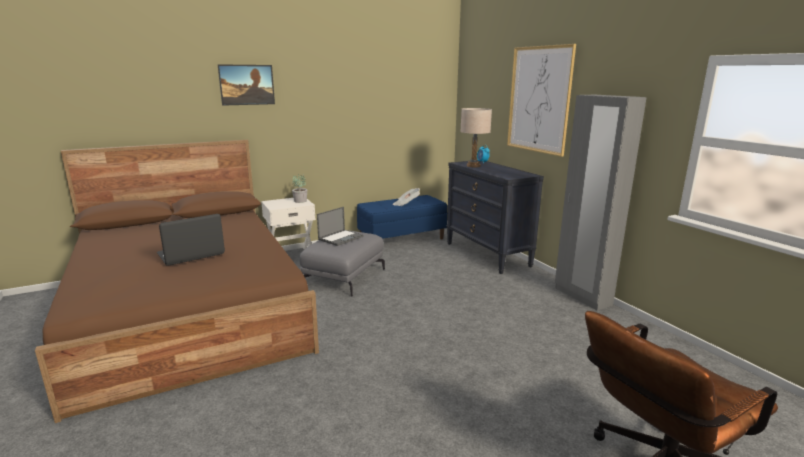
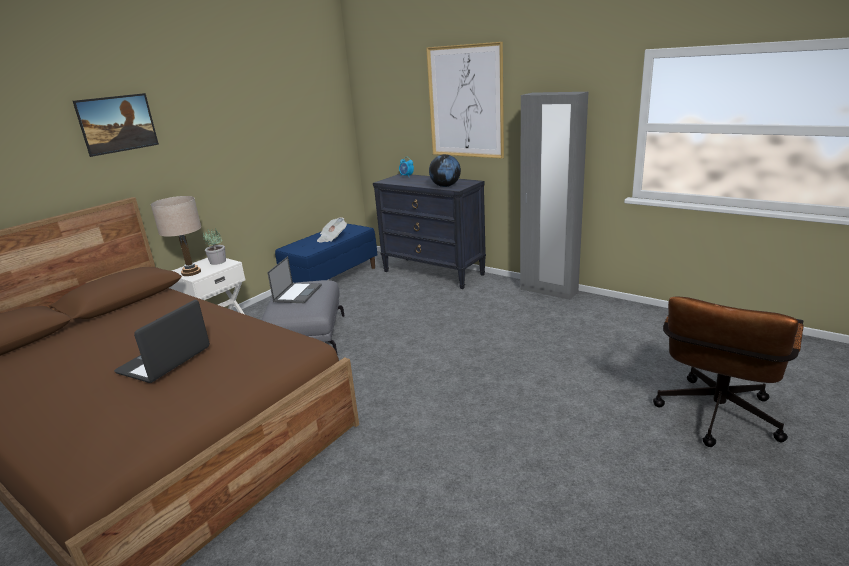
camera: 25 degrees left, 5 degrees up
beige table lamp [460,108,492,167] -> beige table lamp moved to [151,196,201,276]
none -> globe [429,154,461,187]

